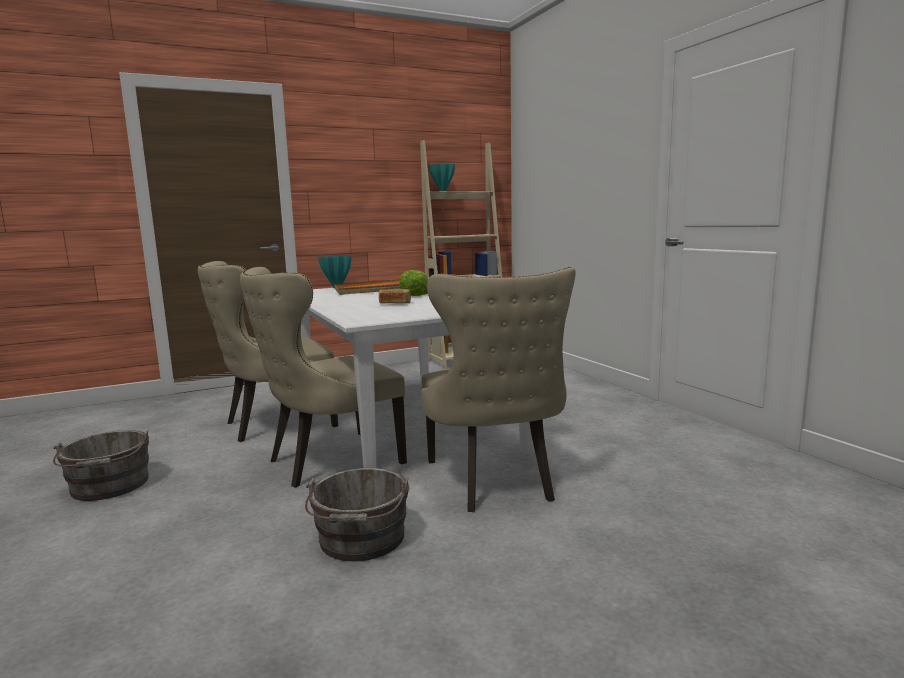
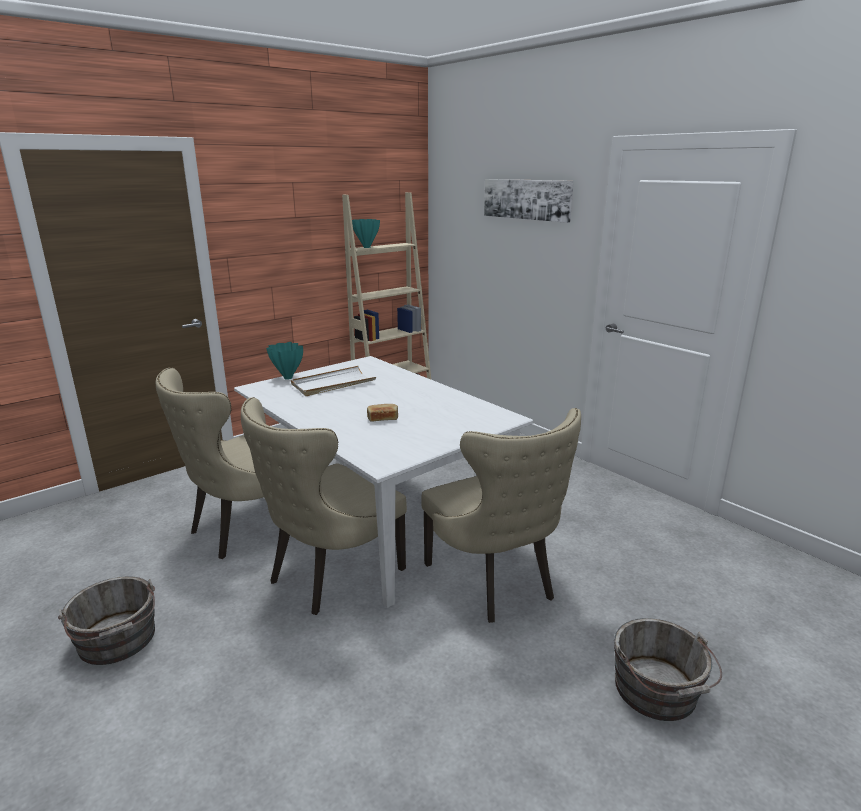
camera: 15 degrees left, 10 degrees up
grey bucket [305,468,410,562] -> grey bucket moved to [614,618,722,721]
orange tray [334,280,401,295] -> white tray [291,366,376,396]
lettuce [399,270,428,296] -> none
none -> picture [484,179,574,223]

